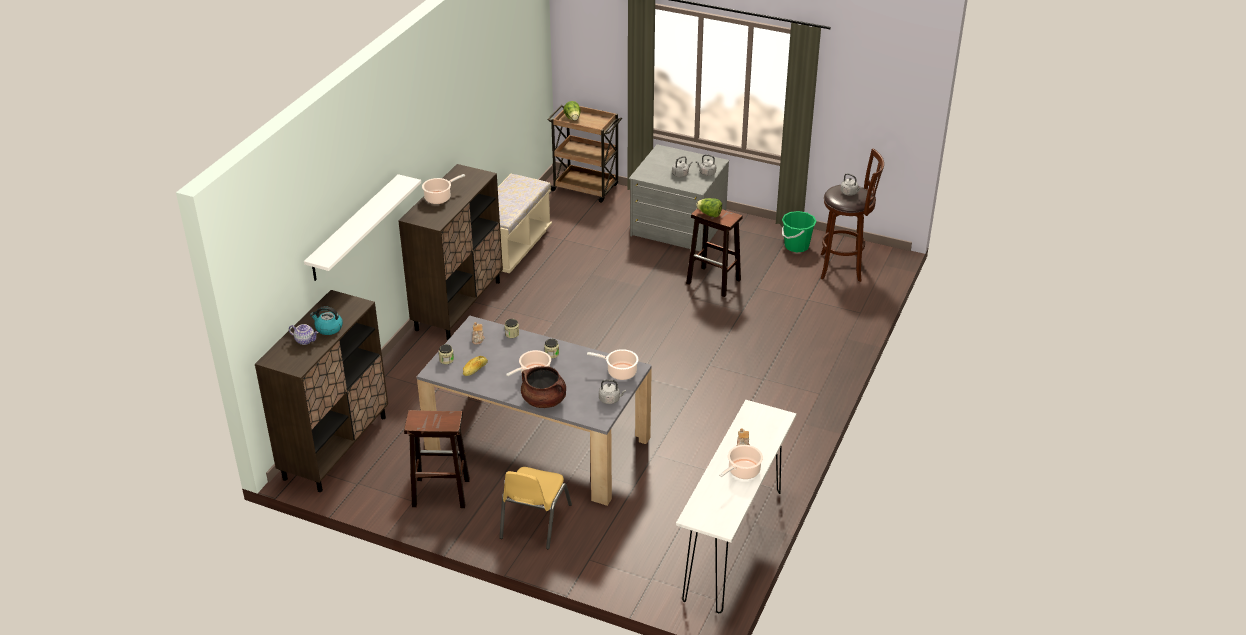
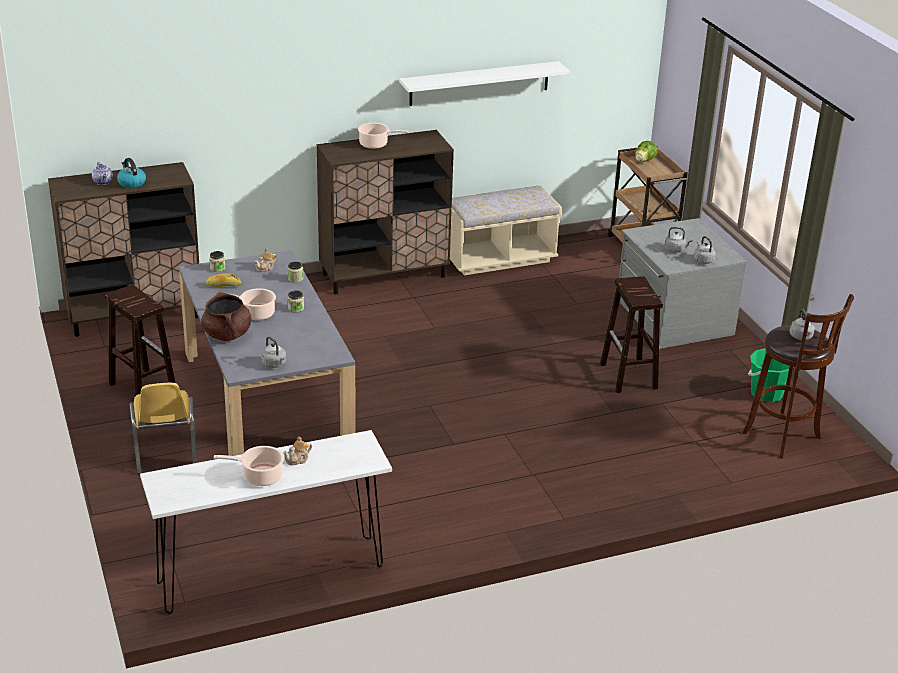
camera: 45 degrees right, 5 degrees down
white shelf [304,174,421,281] -> white shelf moved to [399,61,570,106]
yellow chair [499,467,572,549] -> yellow chair turned 75 degrees counterclockwise [129,383,197,474]
cooking pot [587,349,638,380] -> none
lettuce [696,198,722,217] -> none

